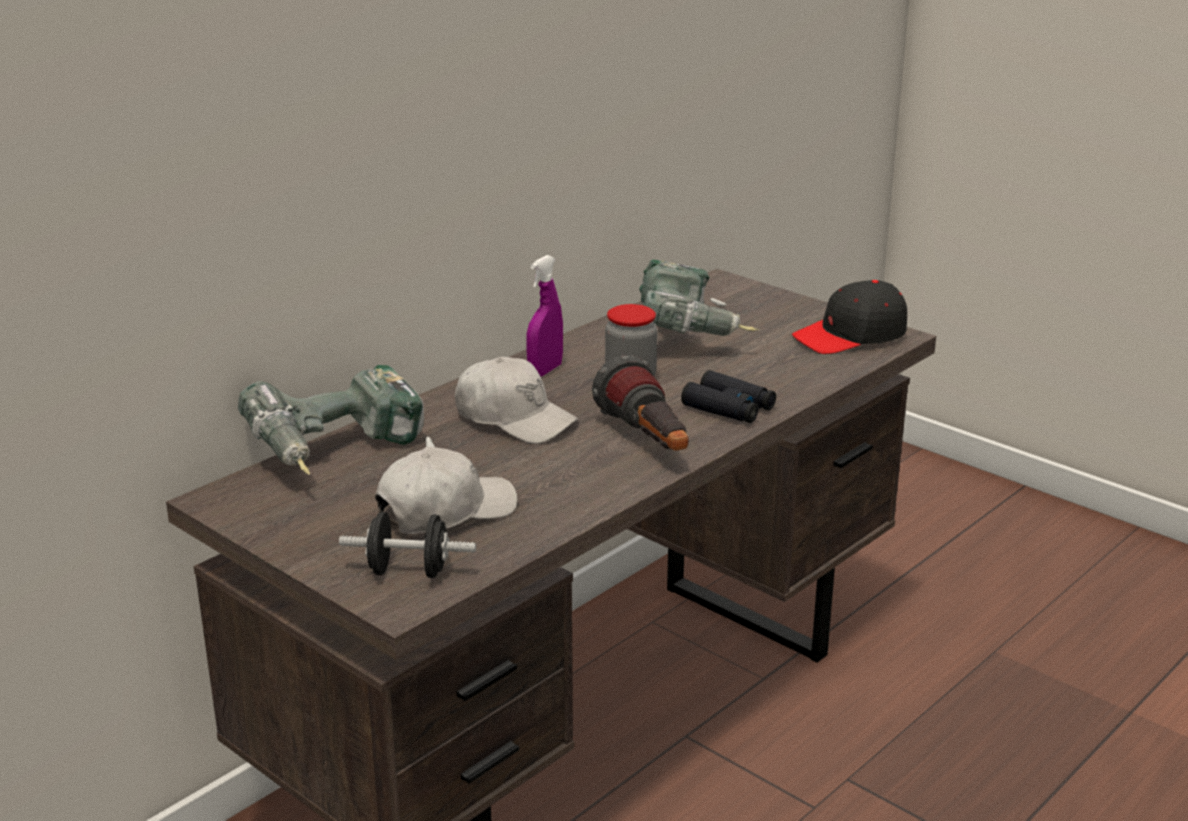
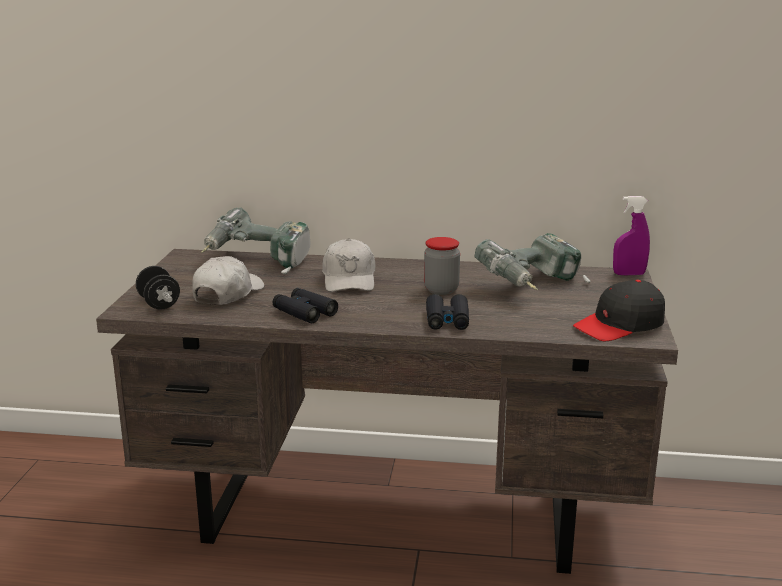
camera: 55 degrees right, 5 degrees down
white cap [375,447,518,534] -> white cap turned 90 degrees counterclockwise [192,256,264,305]
purple spray bottle [526,255,563,376] -> purple spray bottle moved to [613,196,650,275]
flashlight [592,355,689,451] -> none
black cap [792,280,907,354] -> black cap turned 60 degrees counterclockwise [573,280,665,341]
none -> black binoculars [272,288,338,324]

